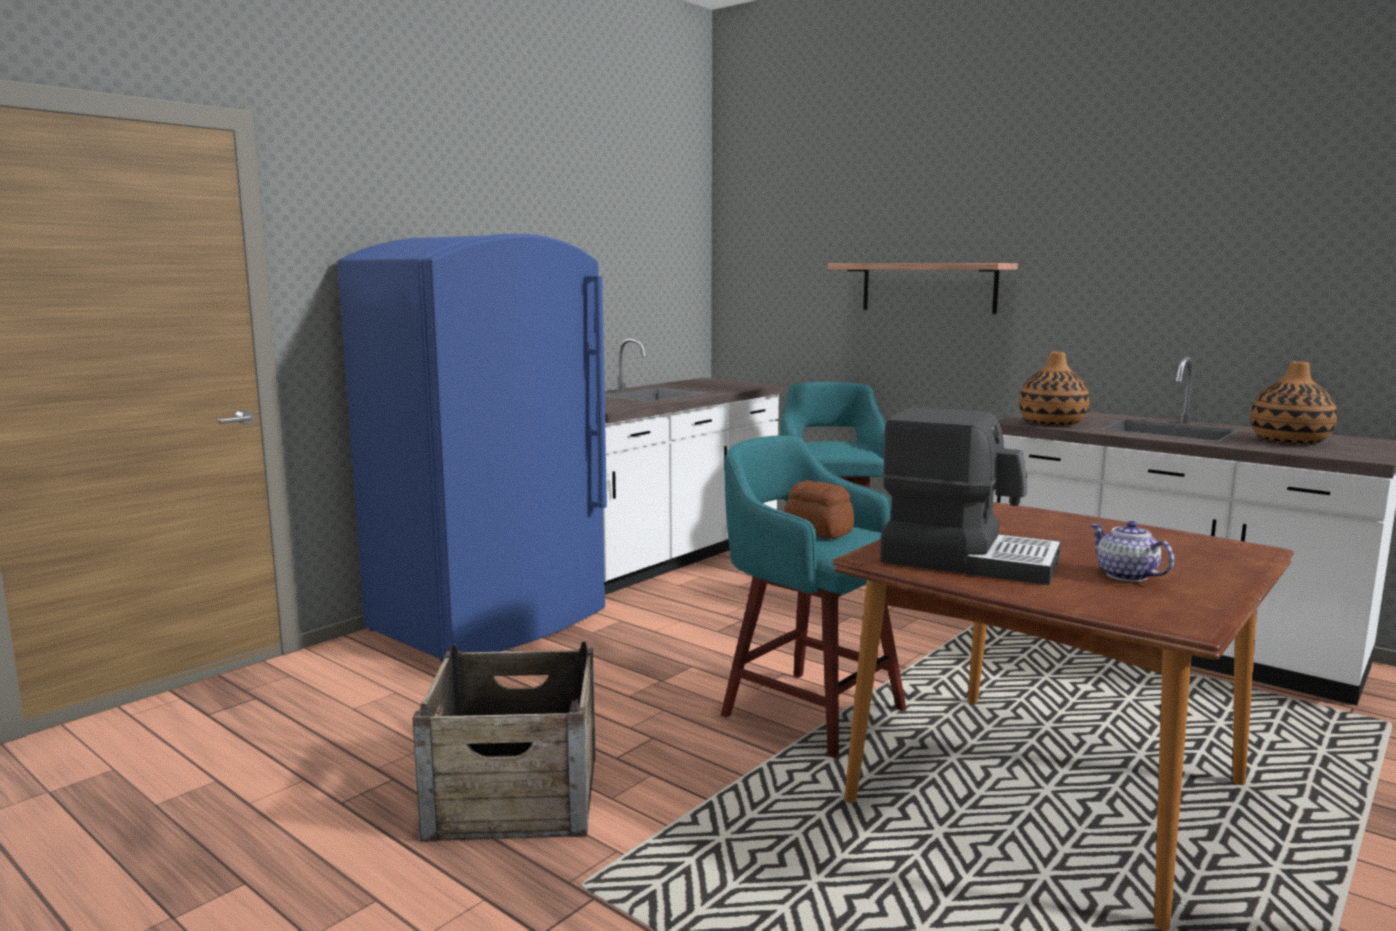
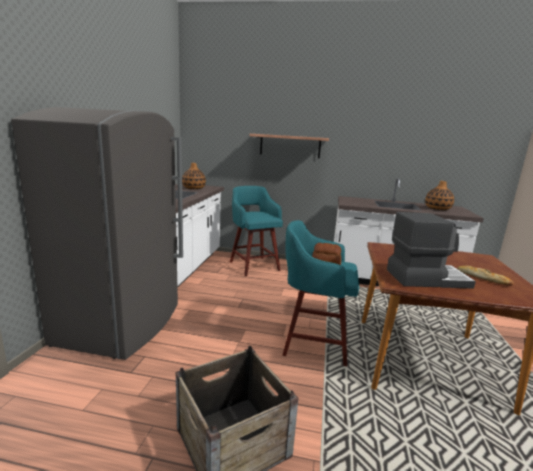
camera: 30 degrees left, 5 degrees up
blue fridge [337,234,607,661] -> grey fridge [11,107,183,360]
vase [1019,352,1090,425] -> vase moved to [182,163,206,189]
teapot [1090,521,1174,582] -> bread [457,266,513,286]

